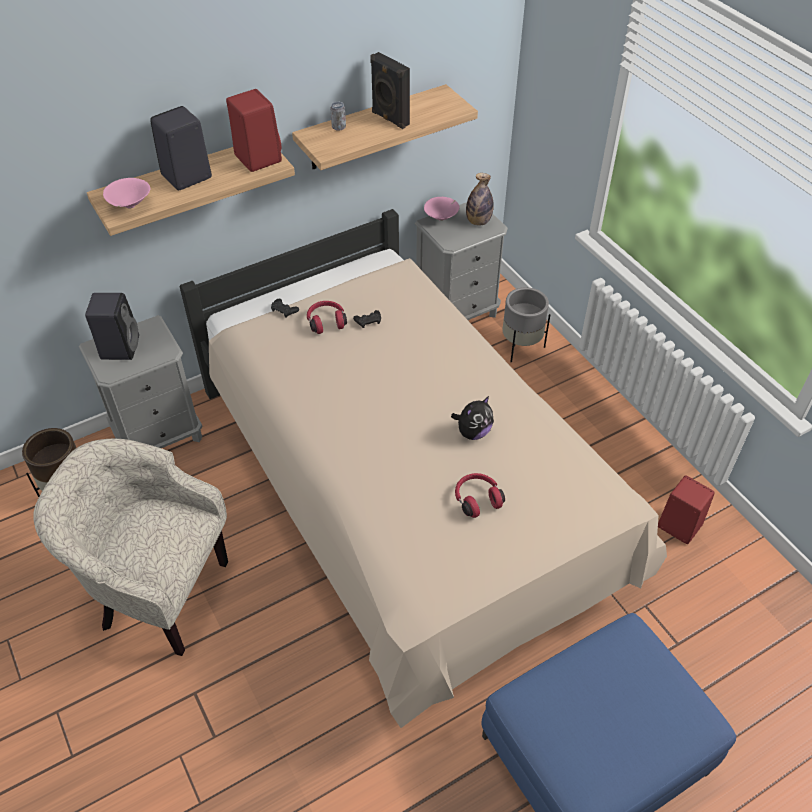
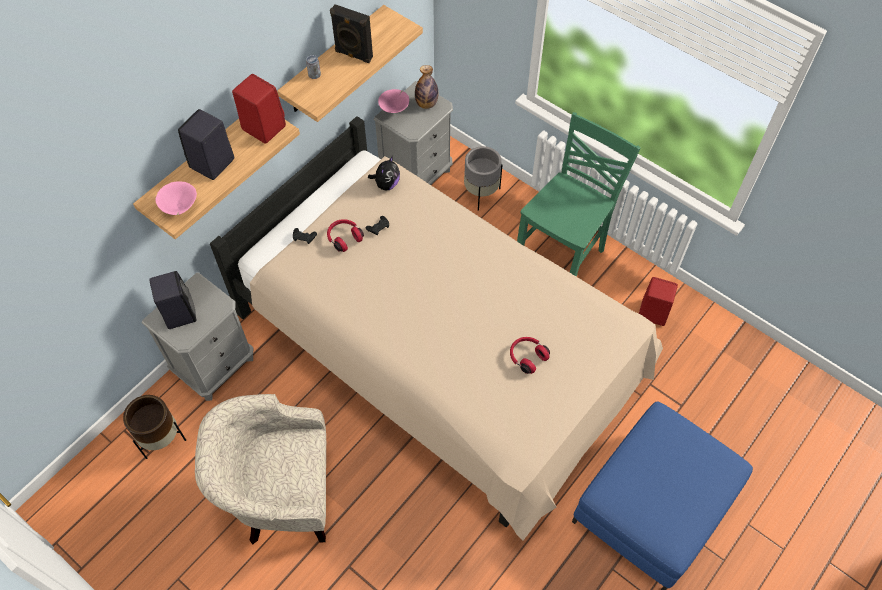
camera: 20 degrees left, 10 degrees up
plush toy [451,396,494,440] -> plush toy moved to [368,156,400,191]
none -> green chair [517,112,641,277]

